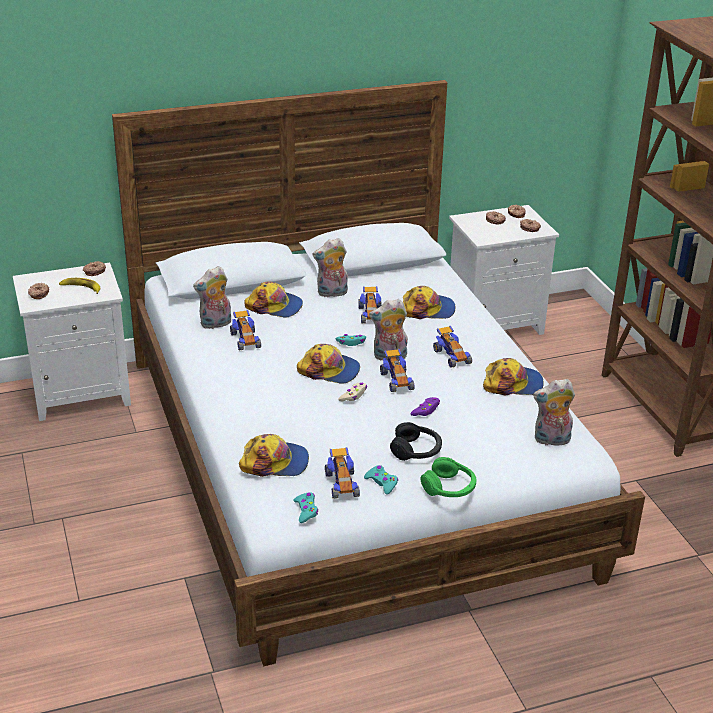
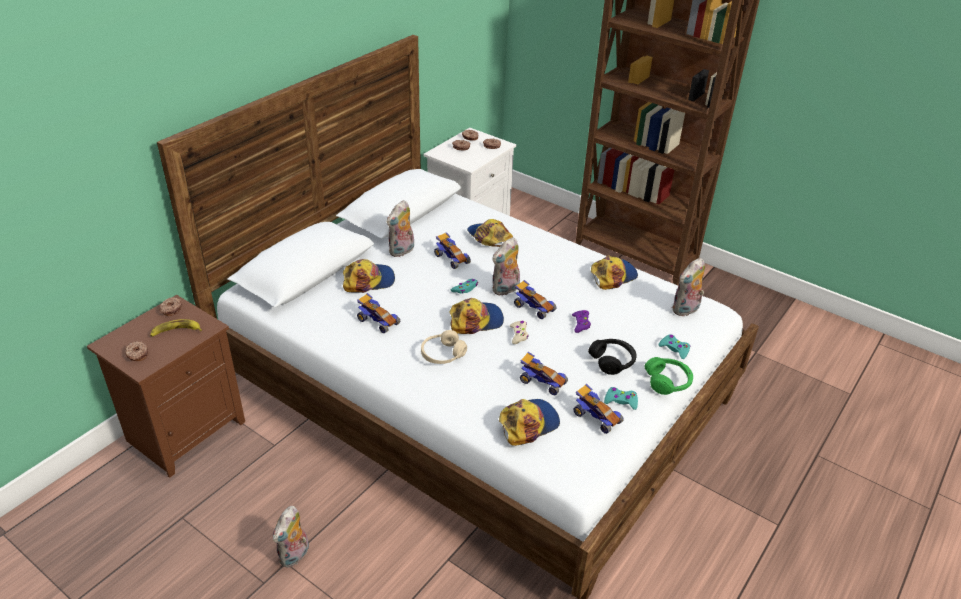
camera: 35 degrees left, 5 degrees up
white nightstand [13,263,131,421] -> brown nightstand [87,295,245,478]
plush toy [193,266,231,329] -> plush toy moved to [273,506,309,568]
turquoise game controller [294,492,318,523] -> turquoise game controller moved to [658,334,691,359]
cap [403,286,455,319] -> cap turned 90 degrees counterclockwise [467,219,513,247]
toy car [433,326,472,368] -> toy car moved to [520,352,568,395]
none -> beige headphones [421,330,467,364]

